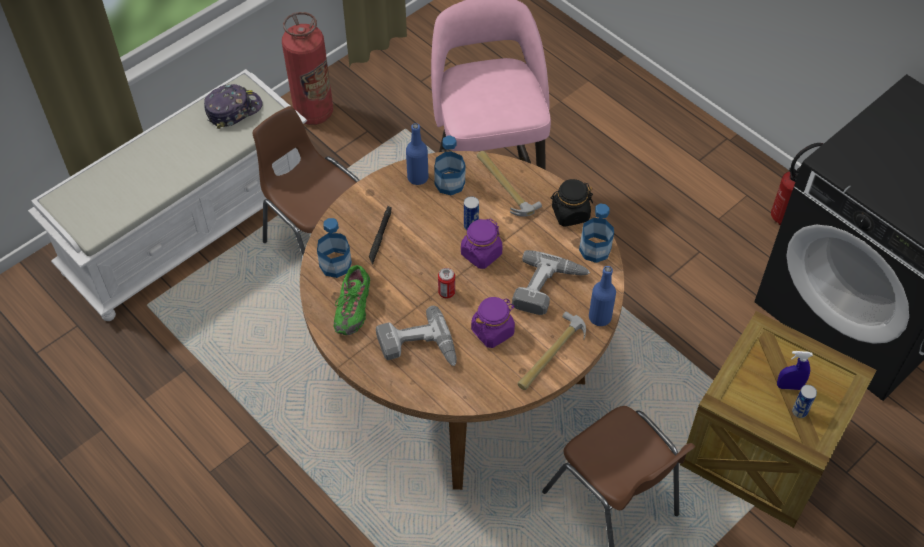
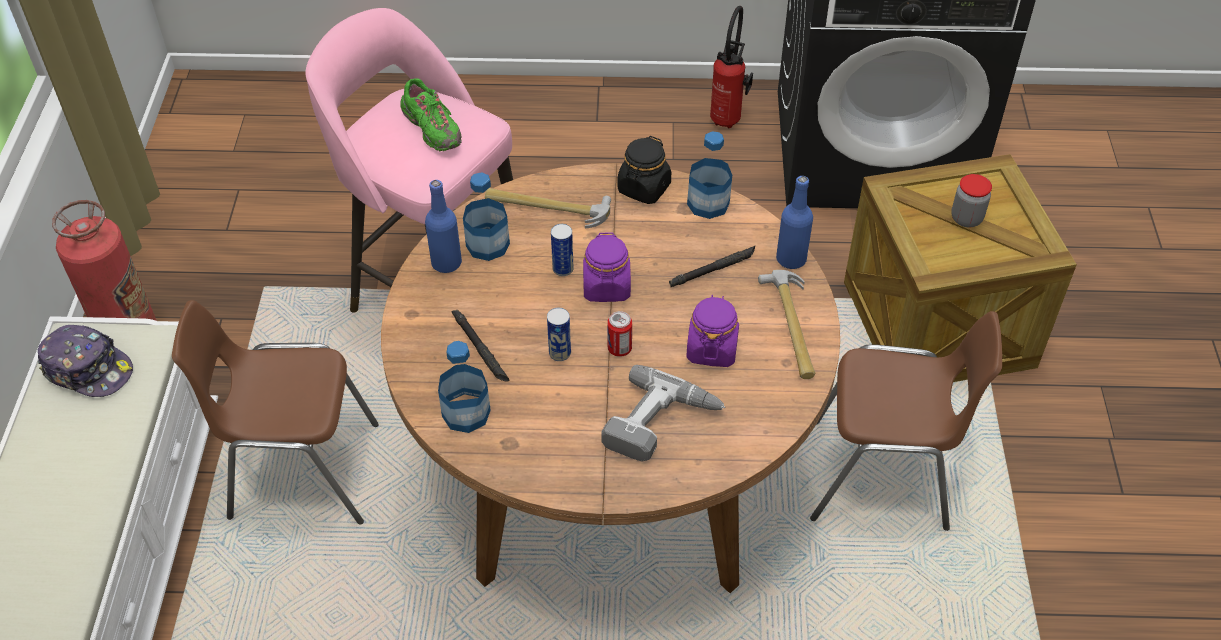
camera: 45 degrees left, 5 degrees down
cap [204,84,263,129] -> cap turned 105 degrees clockwise [37,325,133,397]
green shoe [334,265,370,335] -> green shoe moved to [400,78,462,151]
power drill [512,250,590,315] -> black flashlight [669,246,755,287]
blue spray bottle [777,351,813,390] -> jar [951,174,992,227]
can [792,385,817,418] -> can moved to [547,308,571,361]

